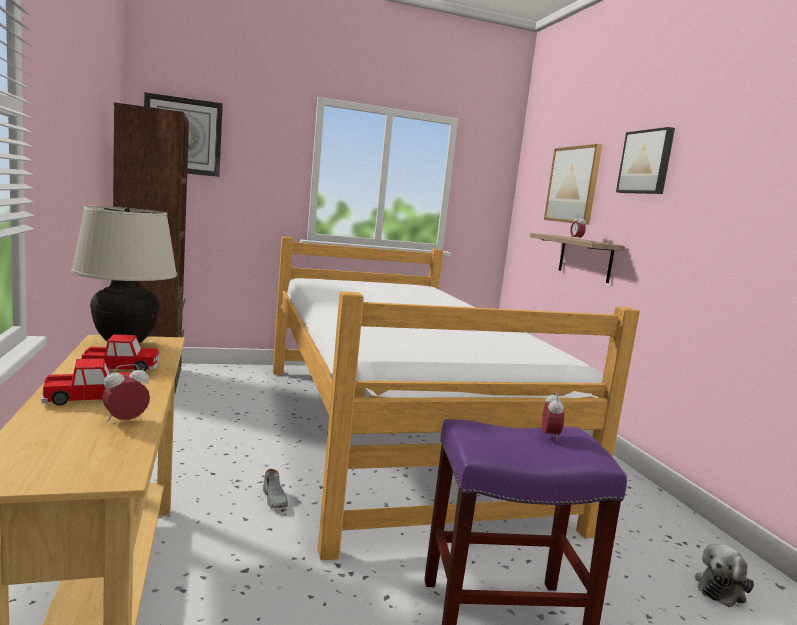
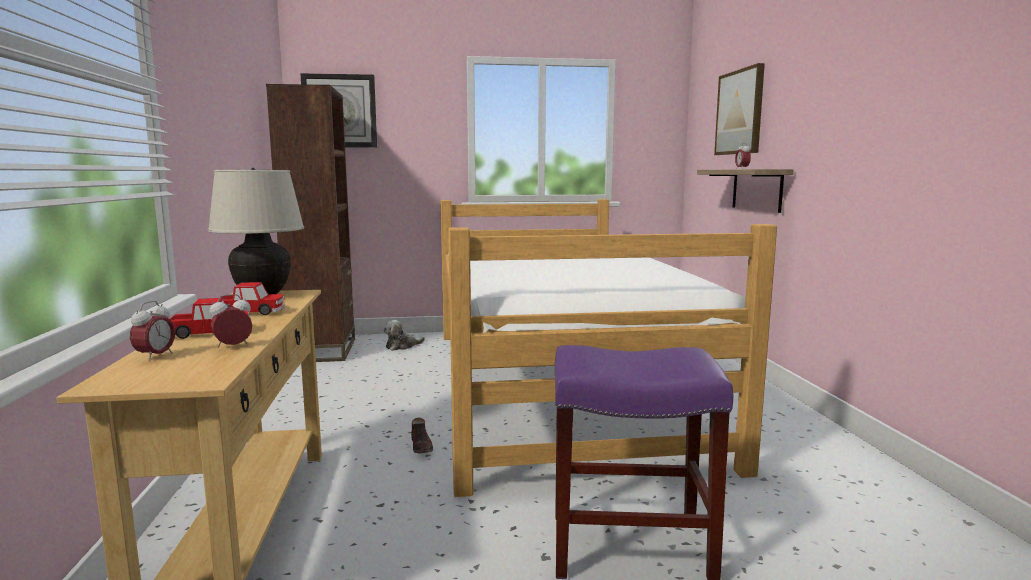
camera: 10 degrees right, 0 degrees up
grey shoe [263,469,288,509] -> brown shoe [411,418,433,454]
alarm clock [542,391,565,442] -> alarm clock moved to [130,301,175,362]
picture [616,127,675,194] -> none
plush toy [695,544,754,607] -> plush toy moved to [384,320,425,351]

